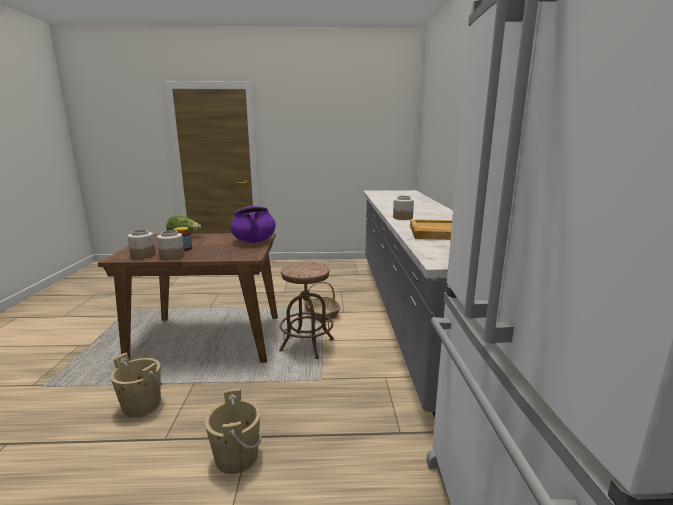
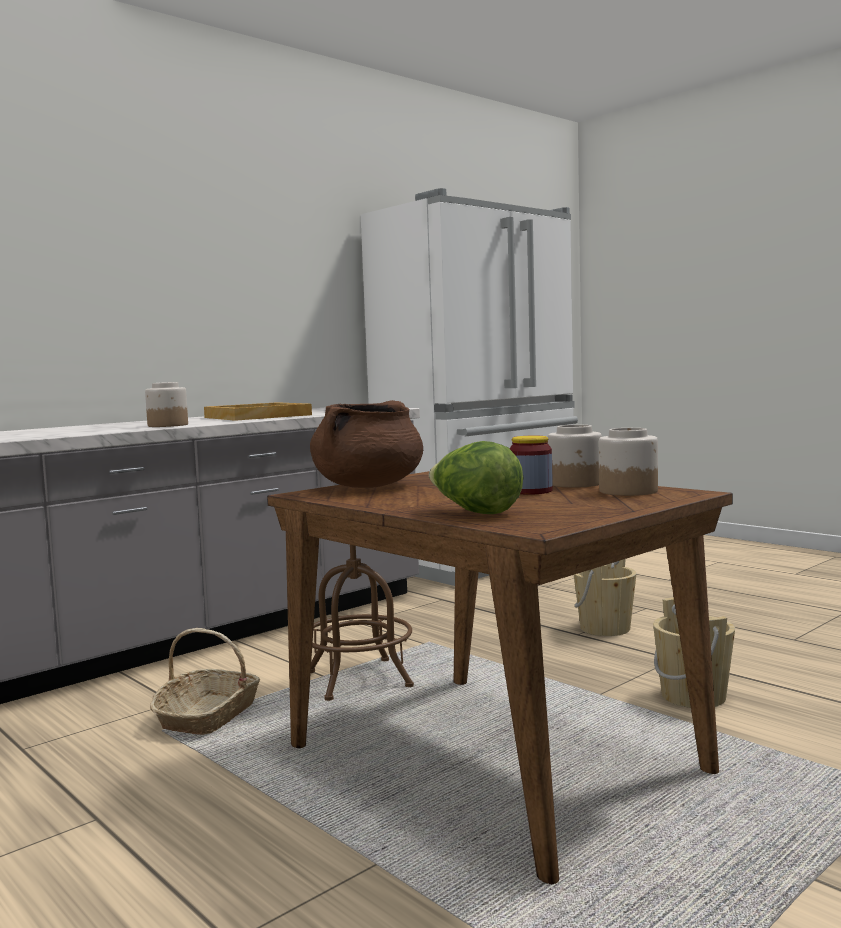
camera: 130 degrees left, 10 degrees down
purple cooking pot [230,206,276,243] -> brown cooking pot [310,400,423,488]

